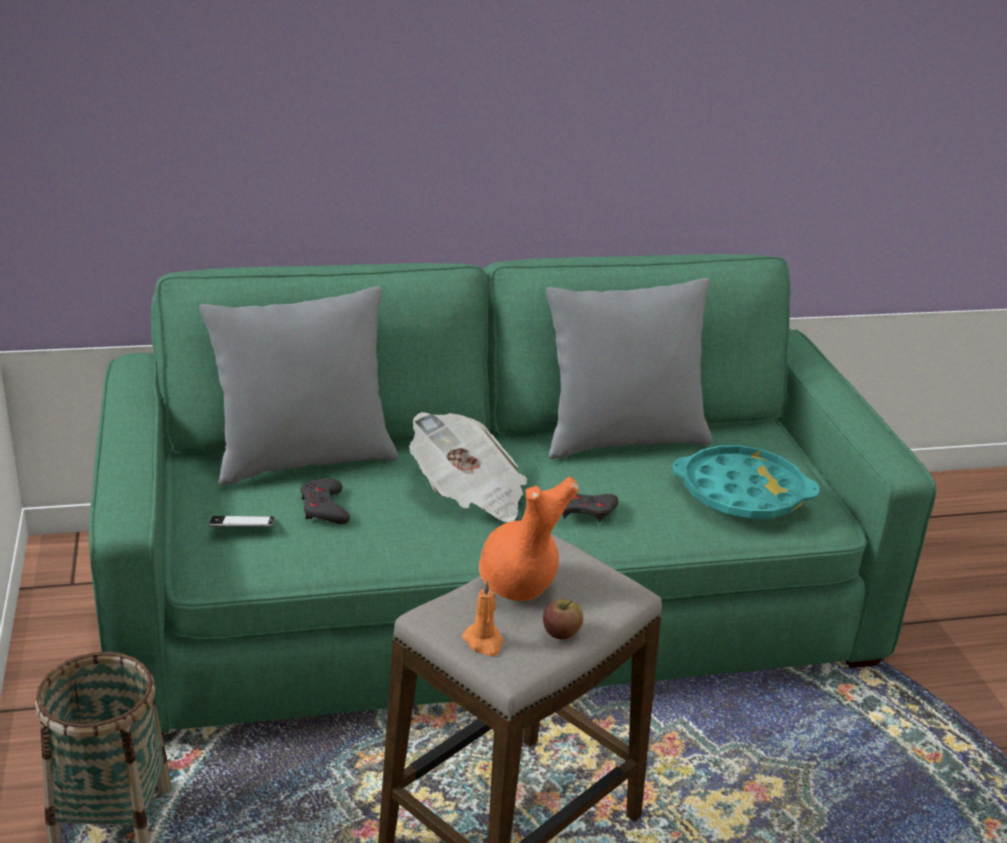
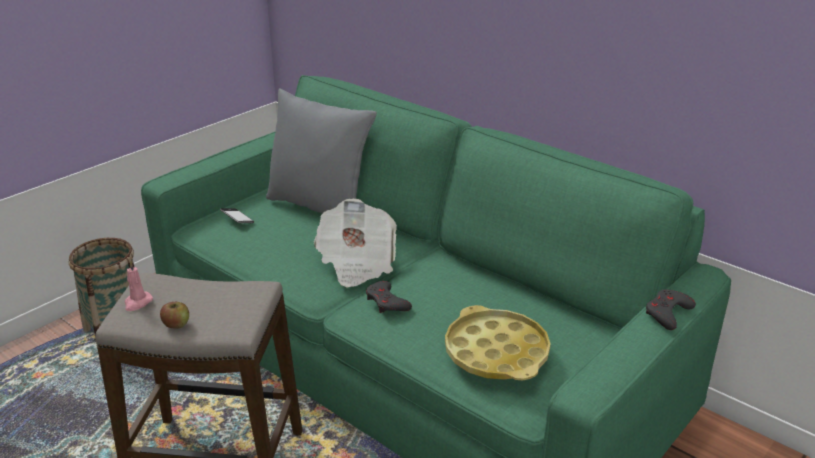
camera: 55 degrees right, 0 degrees up
grey game controller [300,478,350,524] -> grey game controller moved to [646,289,696,330]
orange candle [462,580,503,656] -> pink candle [125,260,153,311]
orange vase [479,477,579,601] -> none
grey pillow [546,278,712,459] -> none
turquoise tray [672,445,820,519] -> yellow tray [445,305,551,380]

